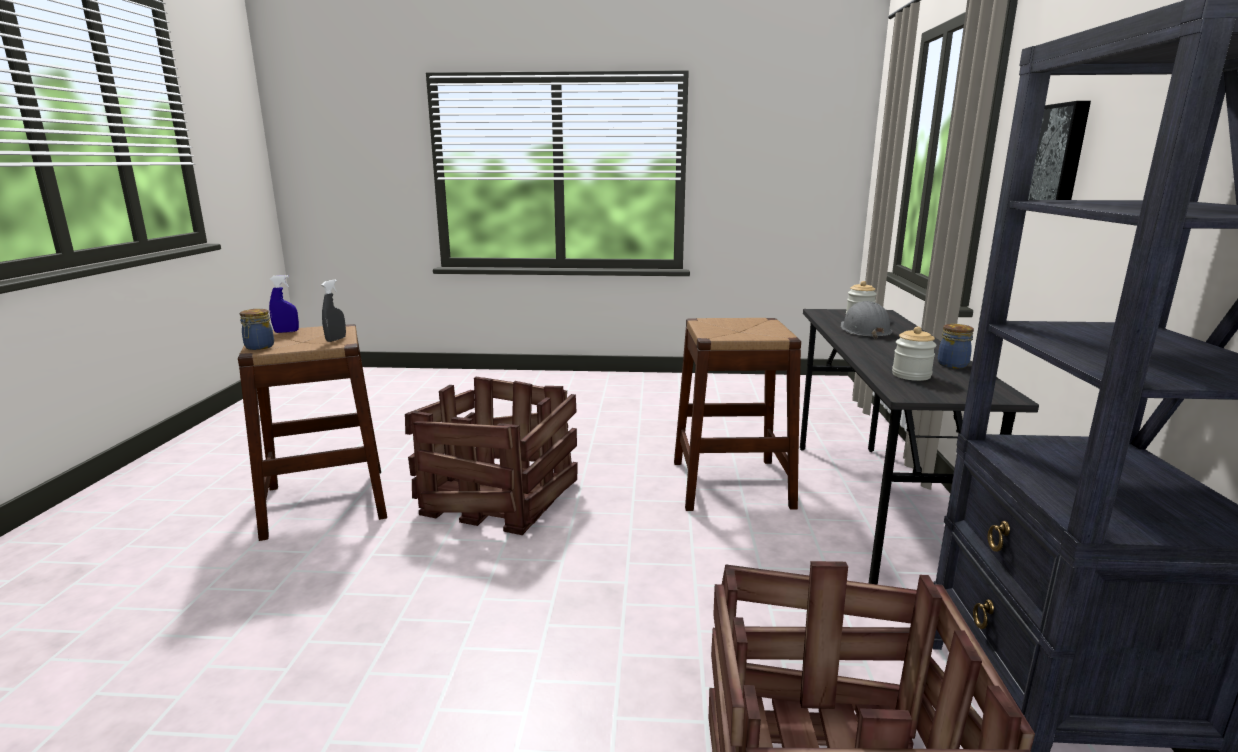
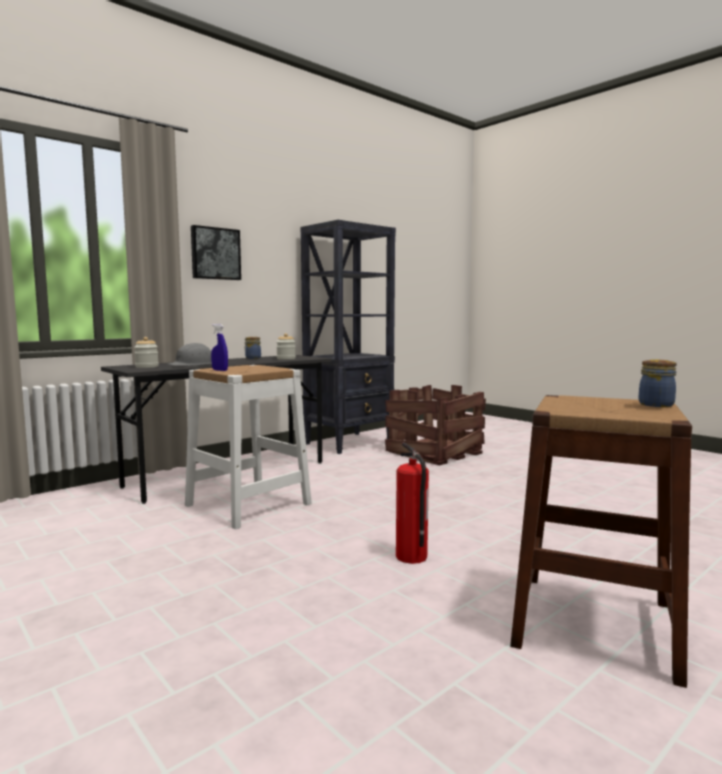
camera: 135 degrees left, 10 degrees down
blue spray bottle [269,275,299,333] -> blue spray bottle moved to [211,324,228,371]
grey spray bottle [322,279,346,342] -> none
crate [405,377,578,535] -> fire extinguisher [396,442,429,564]
brown stool [674,318,801,511] -> white stool [185,365,312,529]

